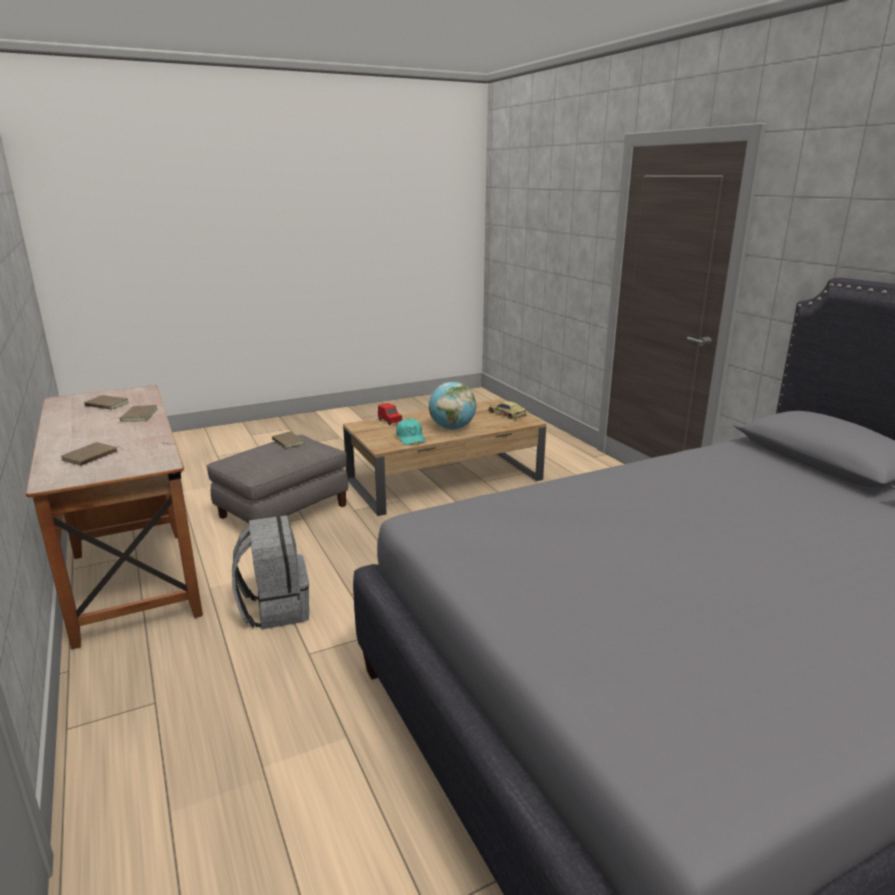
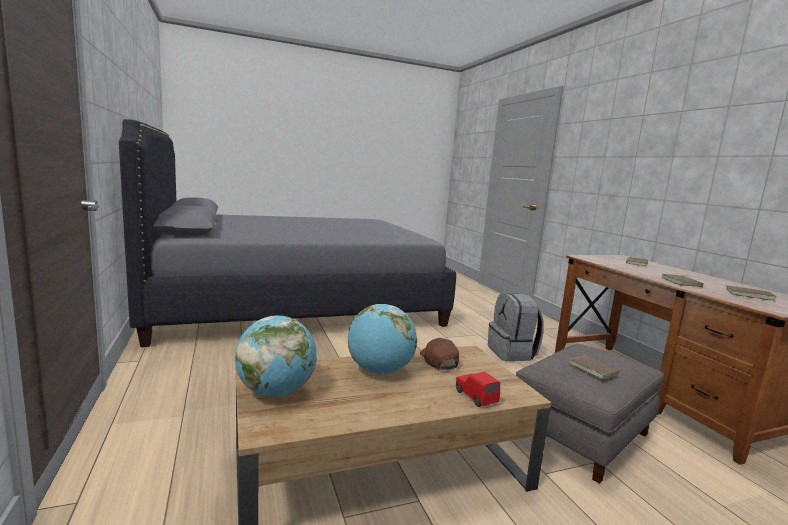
camera: 175 degrees left, 10 degrees down
turquoise cap [396,418,426,445] -> brown cap [420,338,459,370]
toy car [488,401,527,419] -> globe [235,316,317,397]

